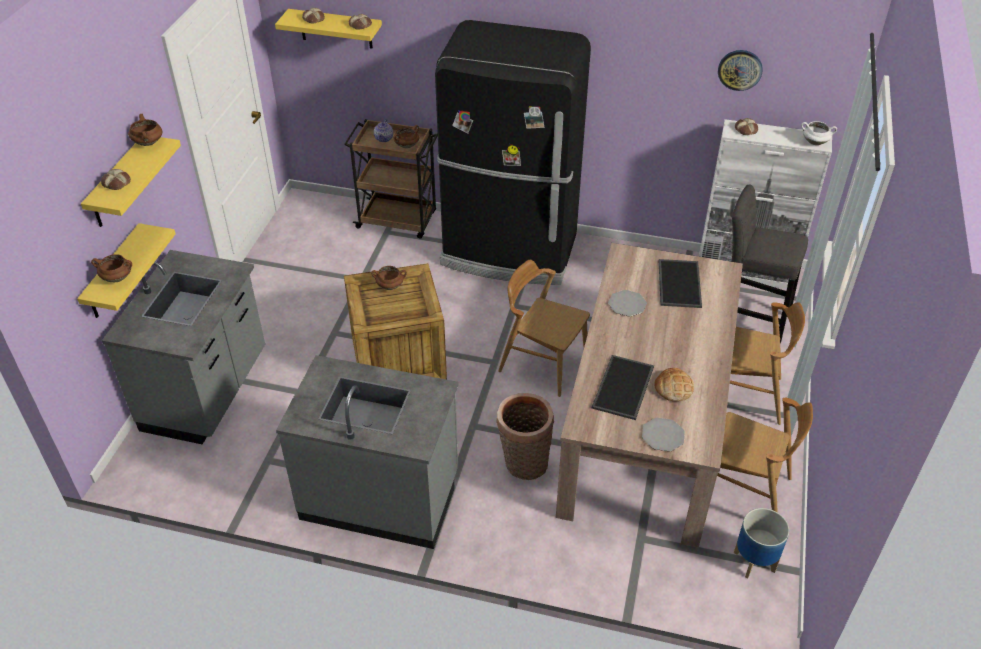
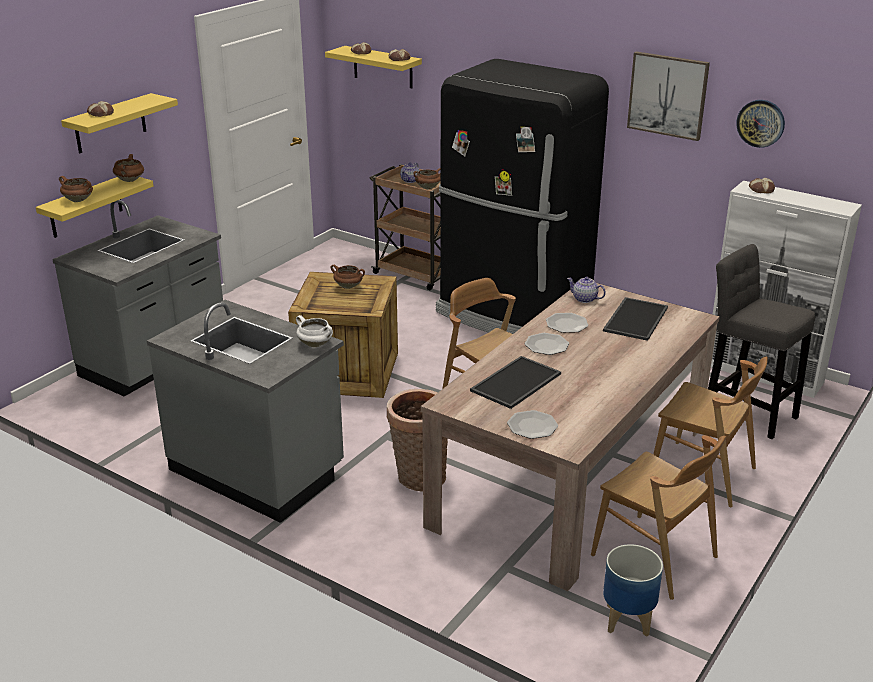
camera: 20 degrees right, 15 degrees down
brown cooking pot [128,114,162,146] -> brown cooking pot moved to [113,154,144,182]
bread [654,368,694,401] -> none
white cooking pot [801,121,837,145] -> white cooking pot moved to [296,315,333,347]
none -> plate [525,333,569,355]
none -> teapot [567,277,606,303]
none -> picture [627,51,710,141]

